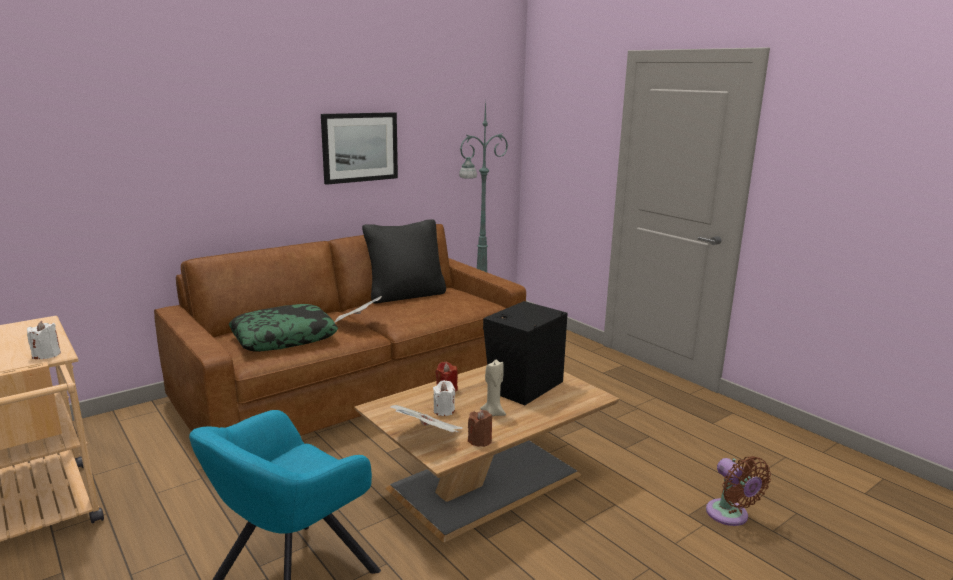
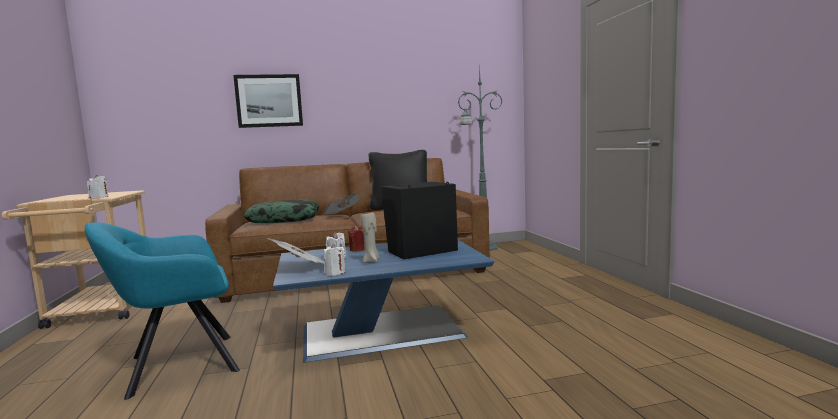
camera: 25 degrees right, 10 degrees down
picture [321,112,398,185] -> picture moved to [233,74,303,128]
brown coffee table [354,365,619,543] -> blue coffee table [273,240,494,362]
brown candle [468,410,492,447] -> white candle [323,244,345,276]
brown fan [706,456,771,526] -> none

